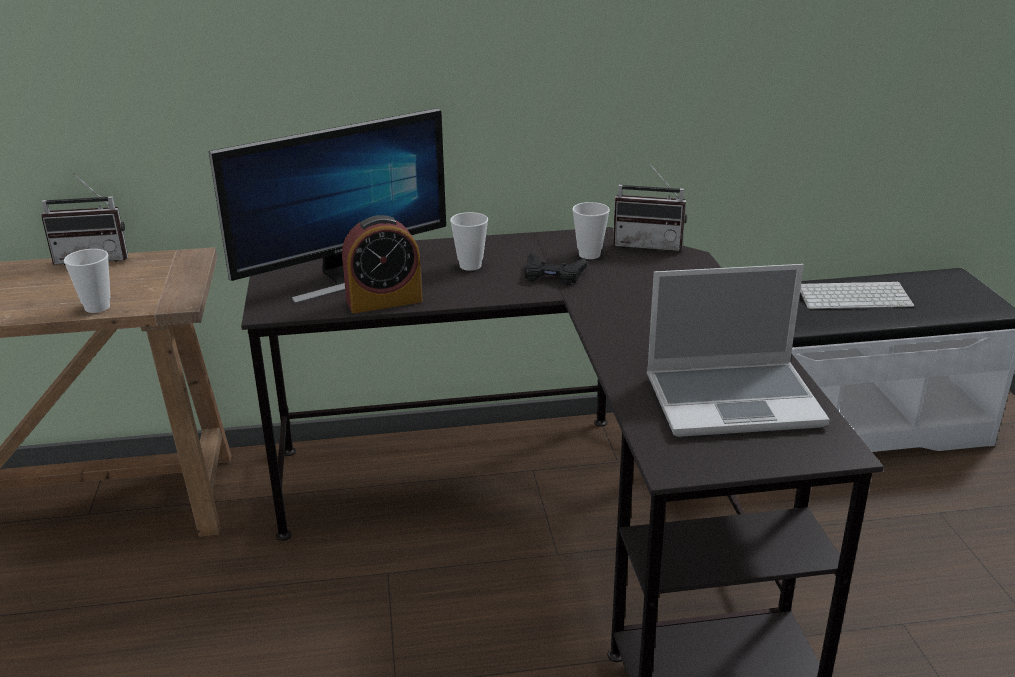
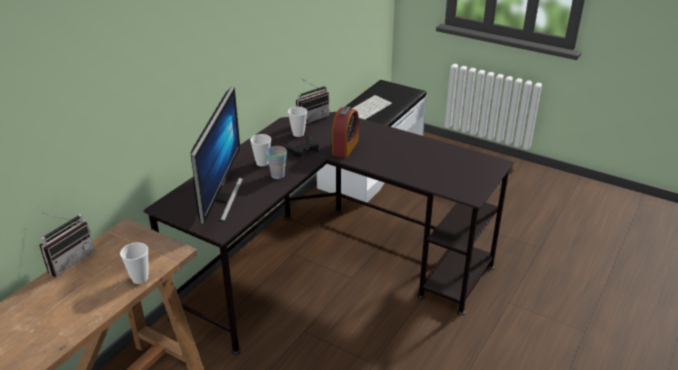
camera: 50 degrees left, 5 degrees up
alarm clock [342,215,422,313] -> alarm clock moved to [332,106,359,158]
laptop [647,264,830,437] -> none
none -> cup [266,146,287,179]

